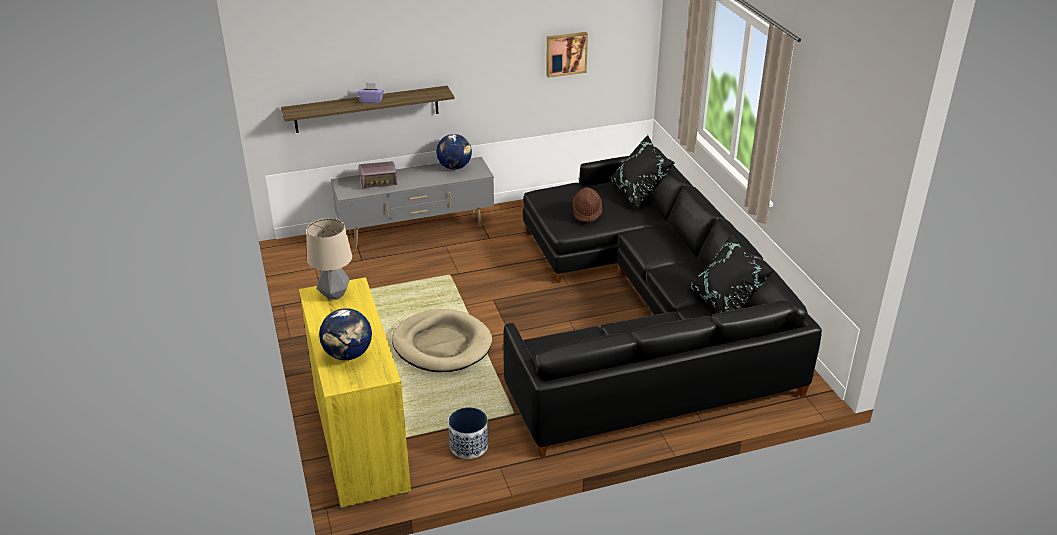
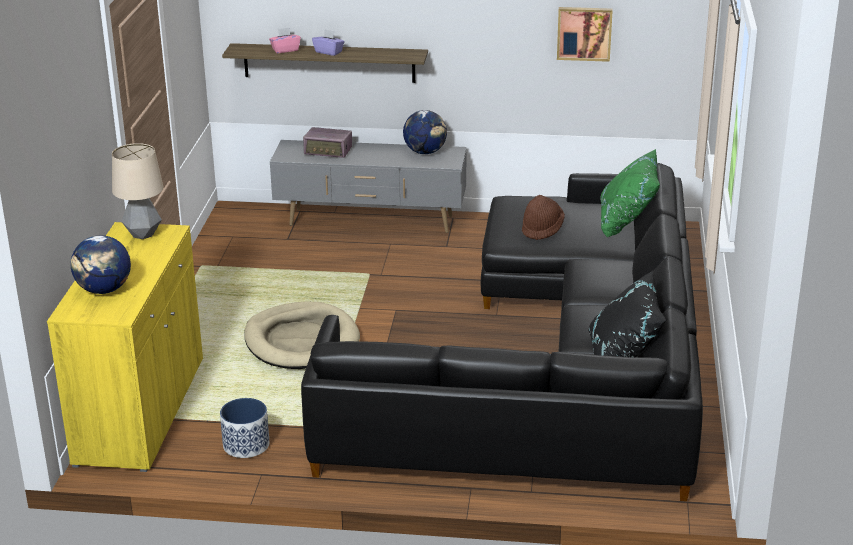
camera: 25 degrees right, 5 degrees down
black pillow [611,135,675,209] -> green pillow [600,149,660,237]
none -> pink tissue box [269,27,301,53]

